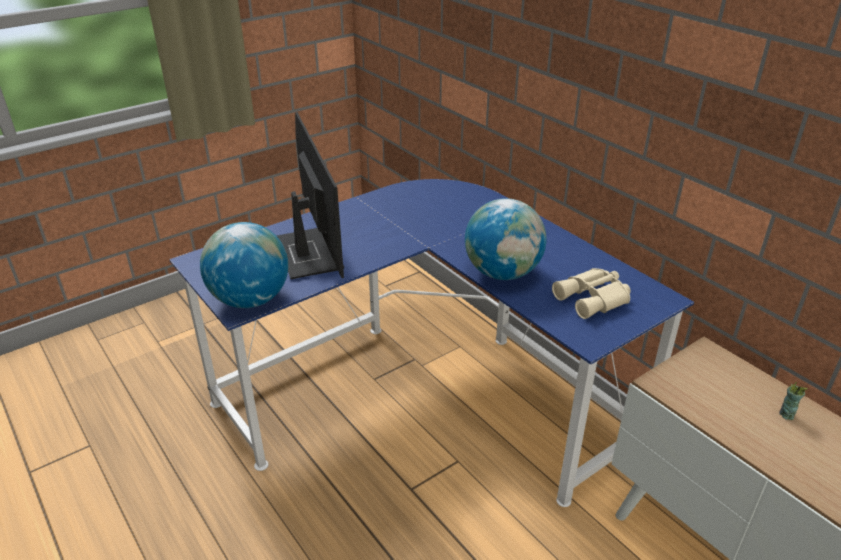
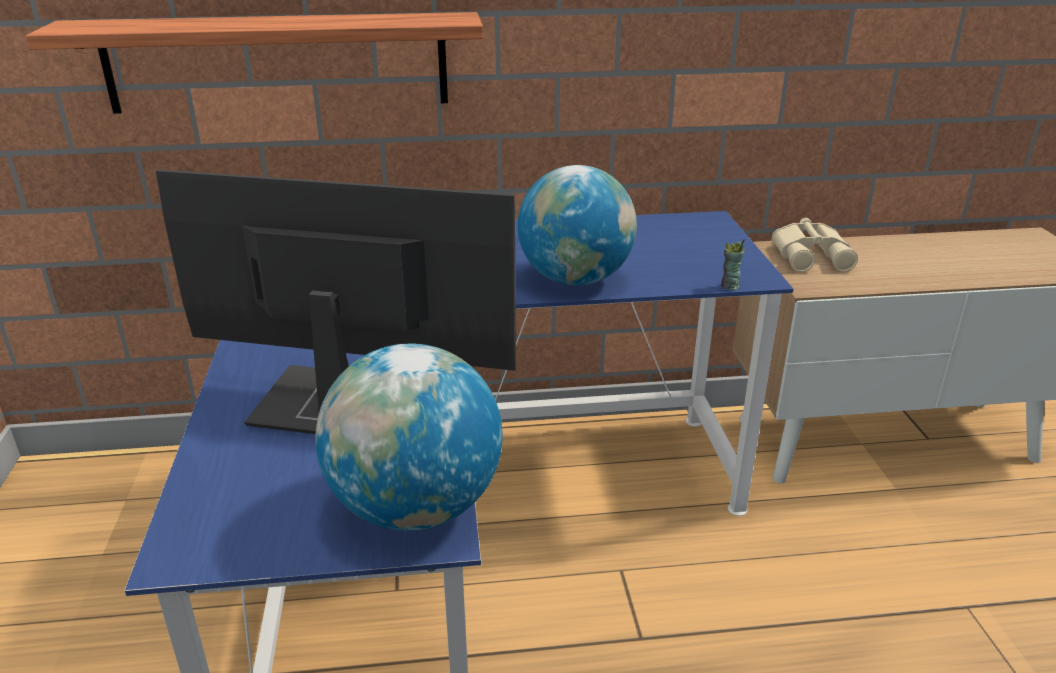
camera: 60 degrees left, 5 degrees down
beige binoculars [552,268,631,319] -> beige binoculars moved to [772,218,858,272]
cup [779,382,807,420] -> cup moved to [721,239,745,291]
none -> shelf [26,12,483,114]

